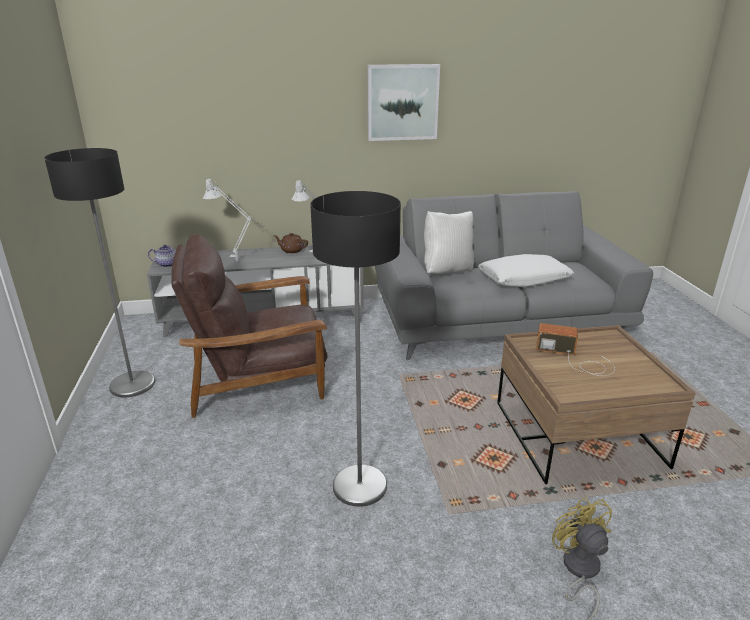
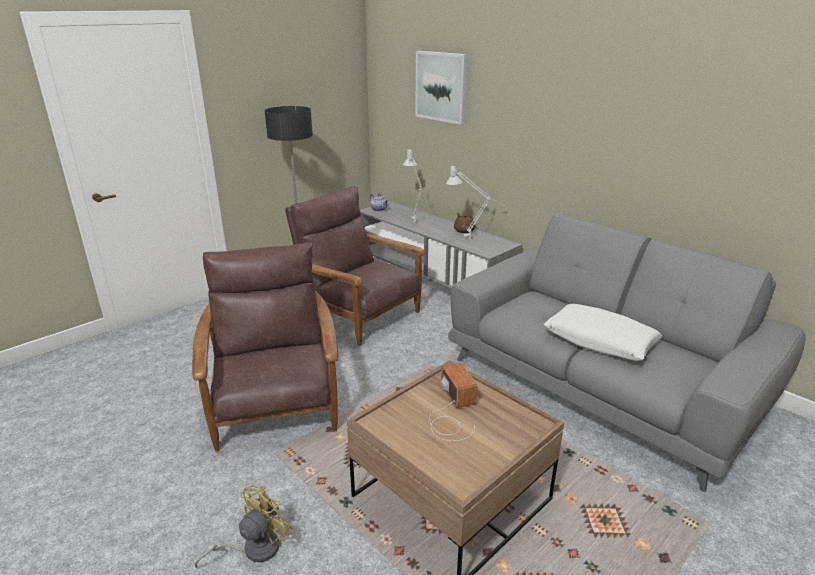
camera: 55 degrees right, 0 degrees up
floor lamp [310,191,401,507] -> brown armchair [192,242,338,451]
picture [368,64,440,141] -> picture moved to [415,51,468,125]
white pillow [424,211,474,274] -> none

